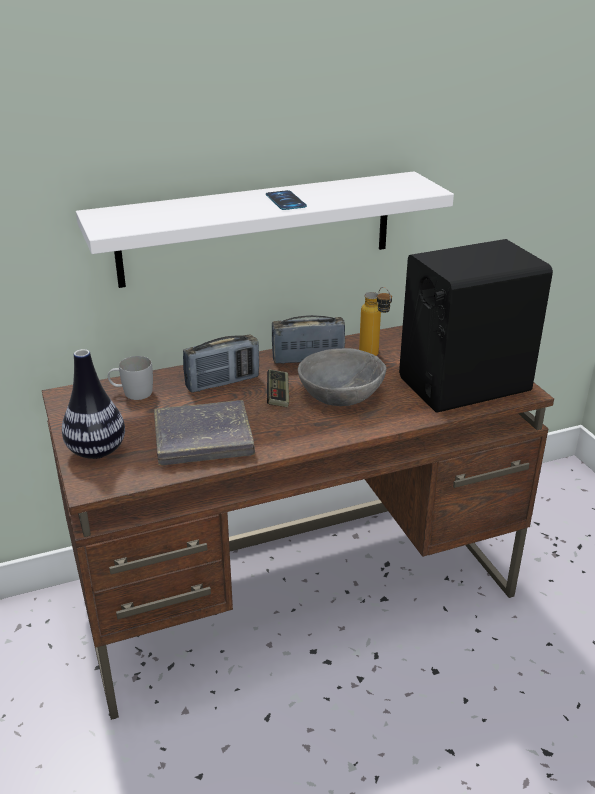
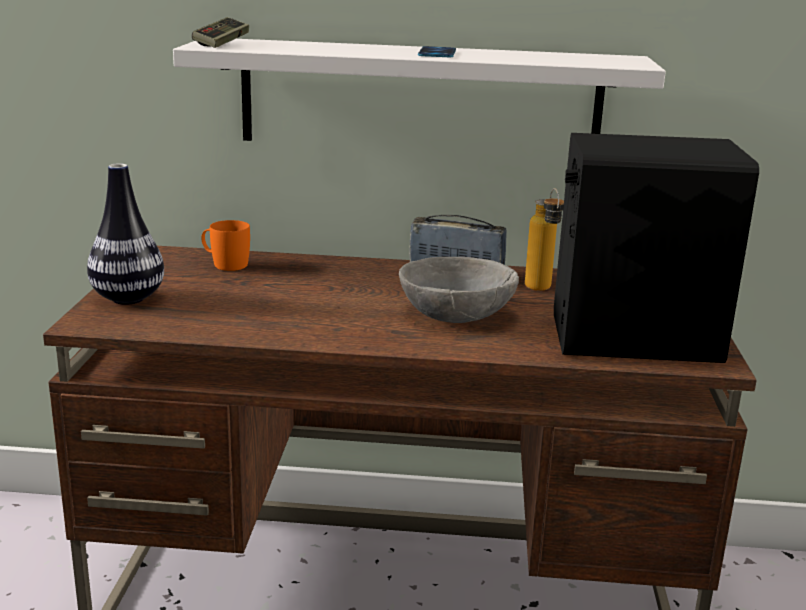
camera: 25 degrees right, 10 degrees down
white mug [108,356,153,400] -> orange mug [201,220,250,271]
grey book [154,400,255,465] -> none
radio [183,335,259,393] -> none
game controller [267,369,289,407] -> game controller moved to [192,17,249,48]

